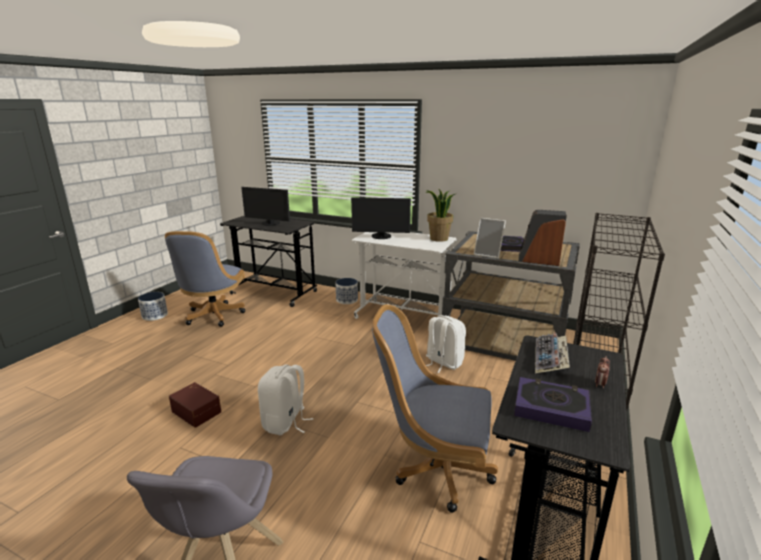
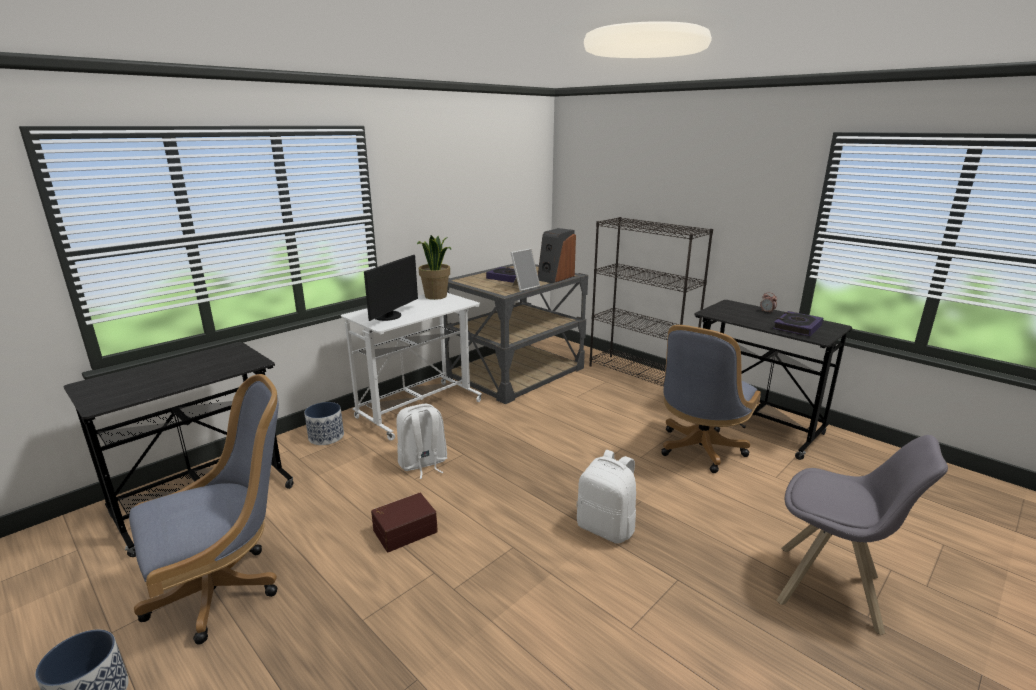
camera: 70 degrees left, 0 degrees up
blue office chair [165,231,245,327] -> blue office chair turned 60 degrees counterclockwise [129,374,279,645]
brown storage box [169,382,221,428] -> brown storage box moved to [371,493,438,552]
monitor [241,187,290,226] -> none
white backpack [425,315,466,373] -> white backpack moved to [396,404,447,479]
keyboard [535,333,570,374] -> none

